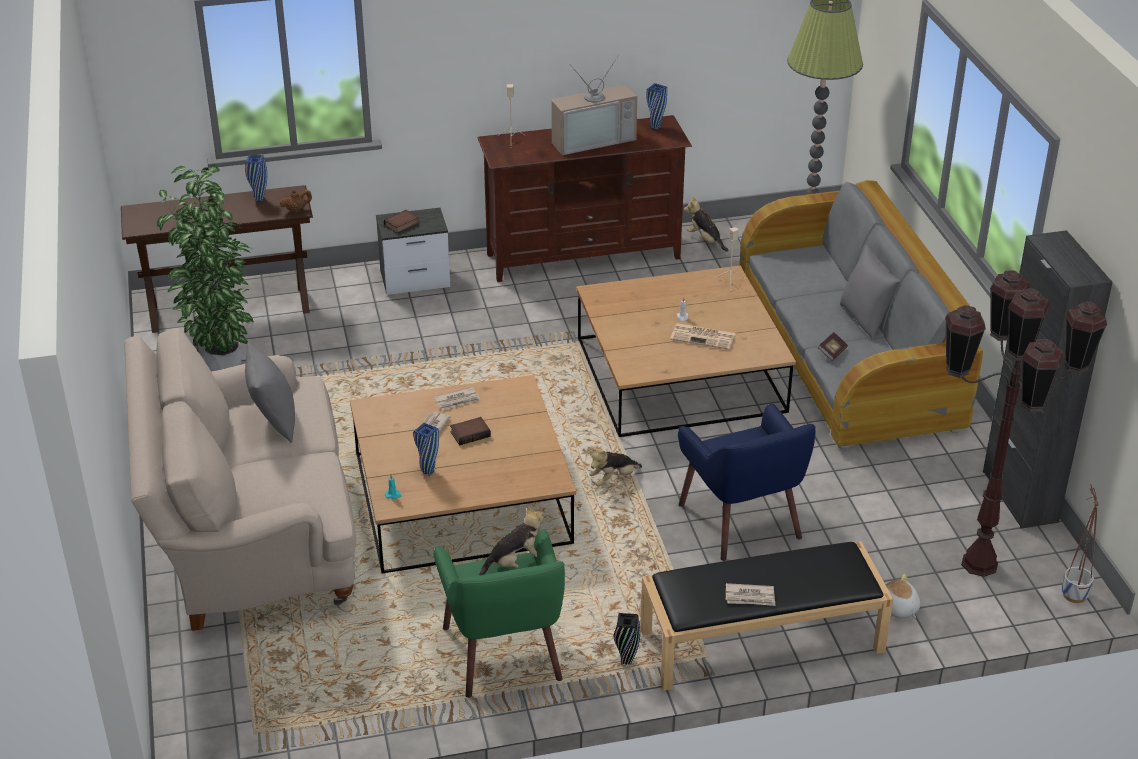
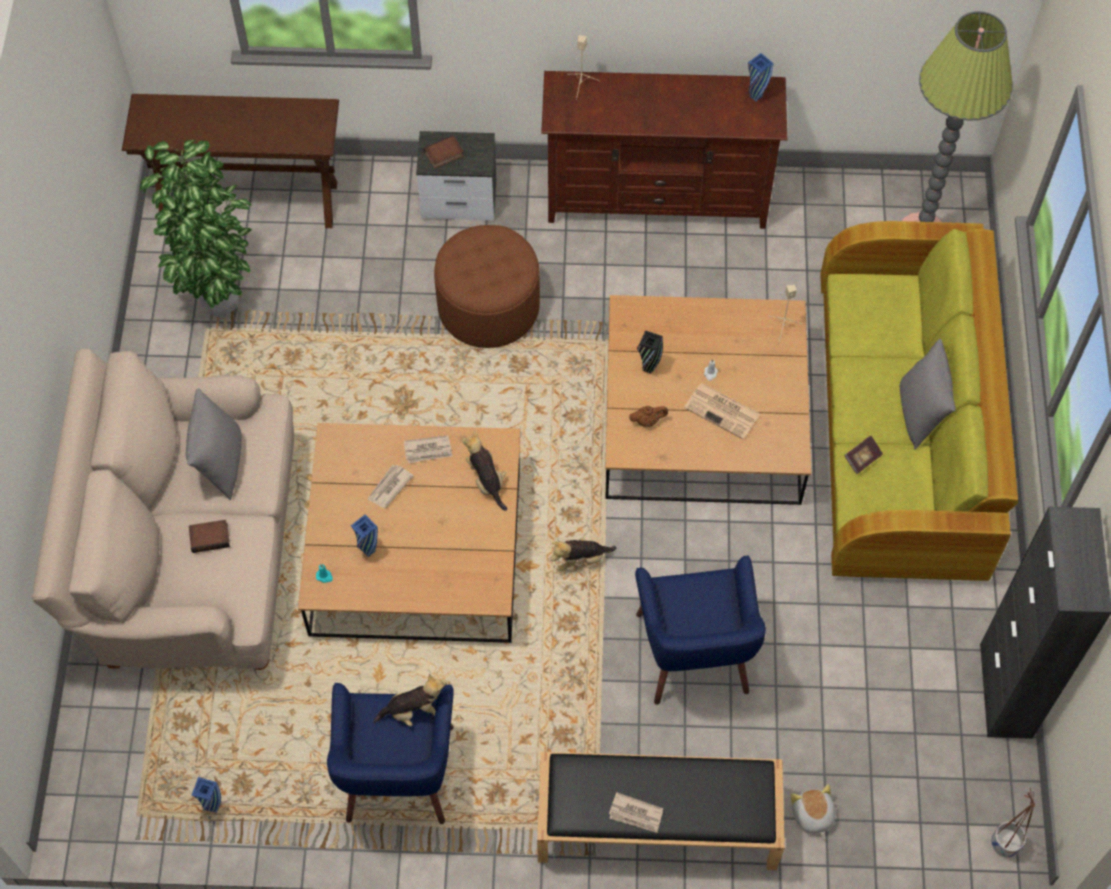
camera: 15 degrees right, 25 degrees up
blue vase [245,155,267,201] -> blue vase moved to [191,777,221,813]
brown teapot [280,189,312,212] -> brown teapot moved to [629,406,668,427]
green armchair [434,529,565,698] -> blue armchair [327,683,454,824]
book [450,417,491,445] -> book moved to [189,520,230,553]
television [551,55,637,155] -> none
black vase [614,613,640,665] -> black vase moved to [637,330,663,373]
plush toy [684,197,729,252] -> plush toy moved to [462,430,507,511]
grey sofa [739,180,983,450] -> green sofa [820,221,1018,581]
brown floor lamp [945,270,1107,577] -> none
none -> brown ottoman [434,225,540,348]

